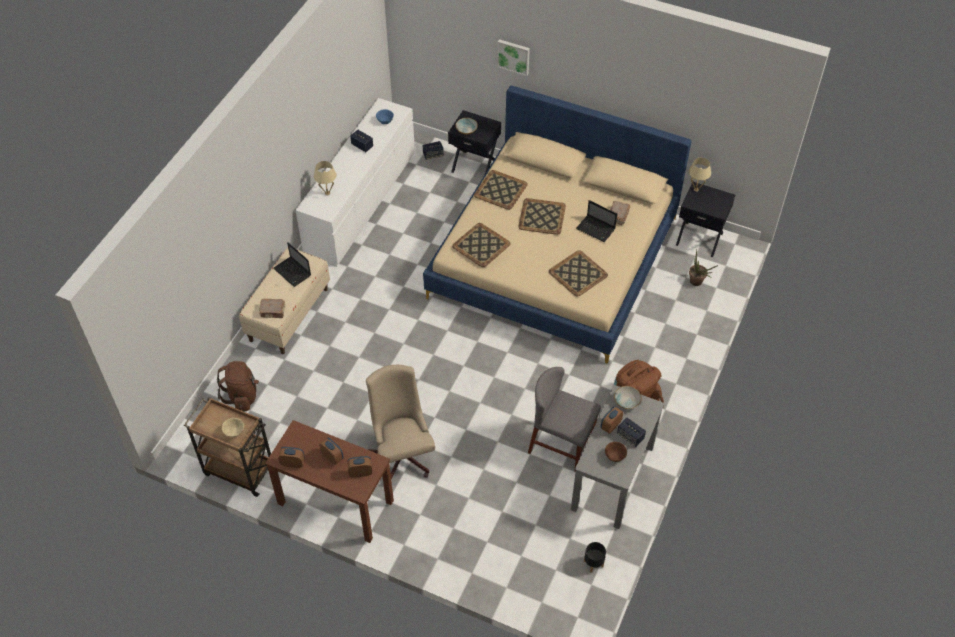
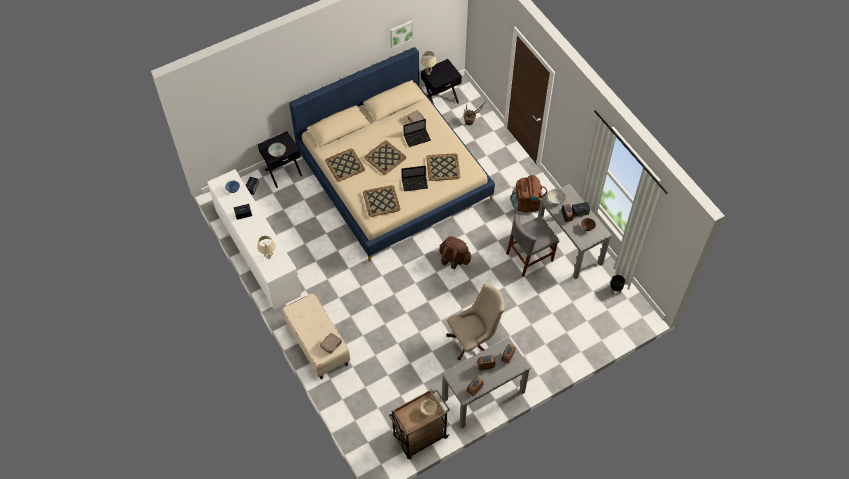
camera: 55 degrees left, 5 degrees up
brown backpack [217,361,259,412] -> brown backpack moved to [439,236,471,269]
brown desk [265,420,394,543] -> grey desk [442,337,531,429]
laptop [273,242,311,287] -> laptop moved to [401,166,428,191]
beige office chair [366,365,435,480] -> beige office chair turned 135 degrees clockwise [447,283,505,360]
picture [497,39,530,76] -> picture moved to [390,20,413,48]

